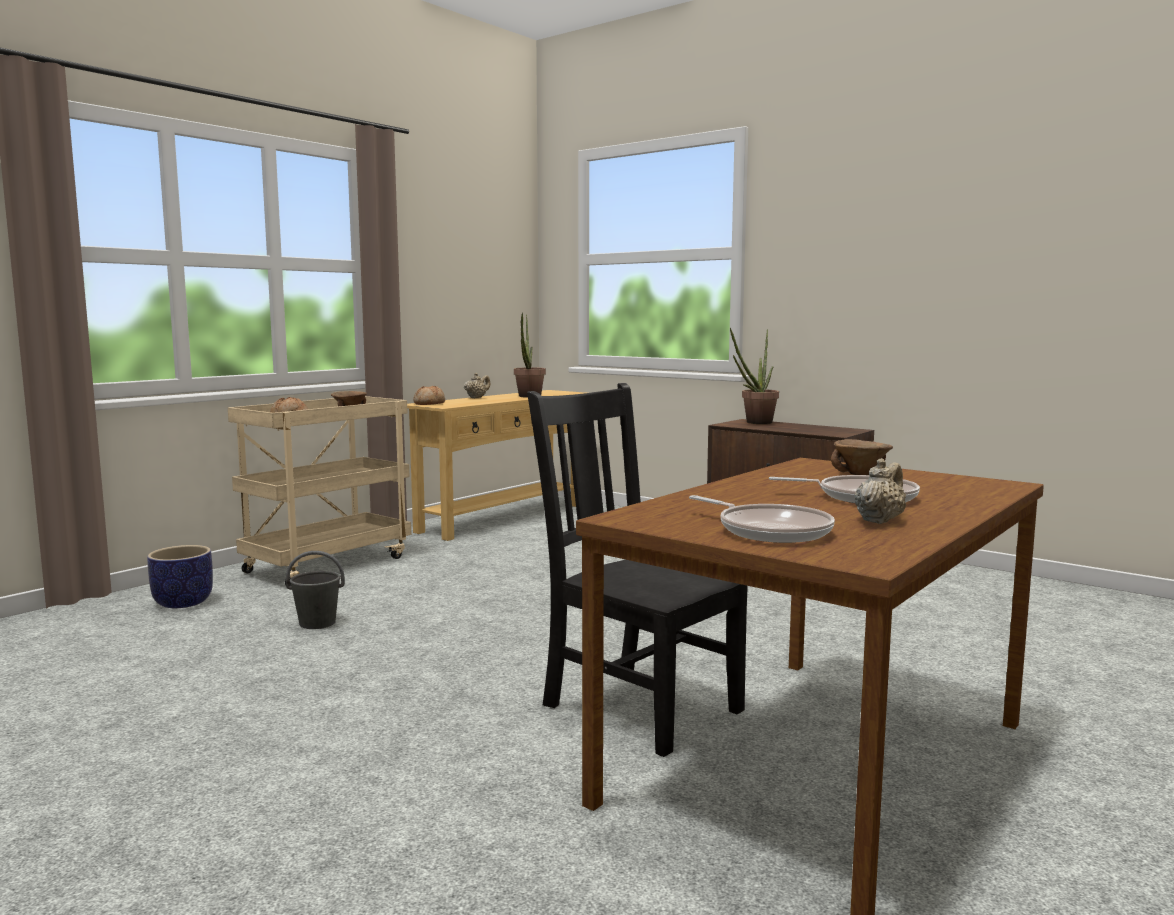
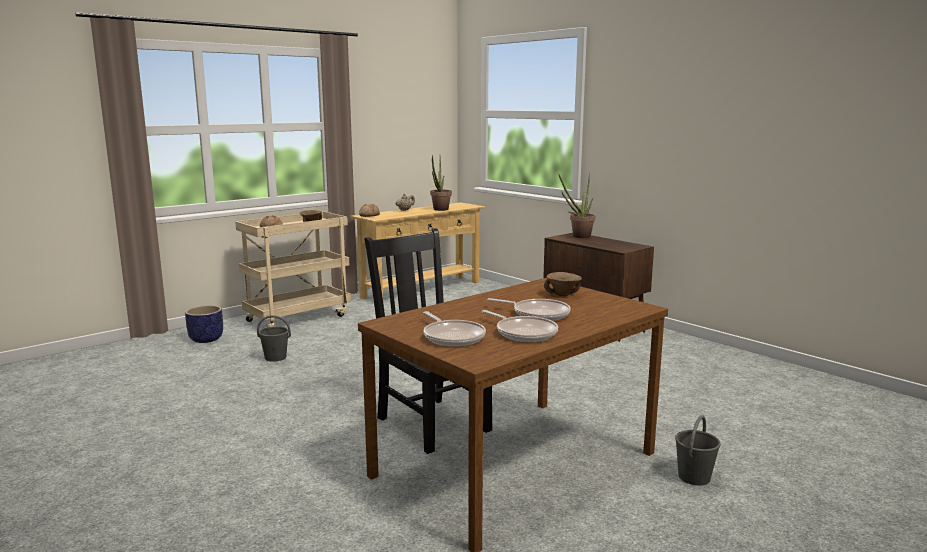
camera: 10 degrees right, 5 degrees up
beige teapot [855,458,906,524] -> frying pan [482,310,558,342]
none -> grey bucket [675,415,721,486]

